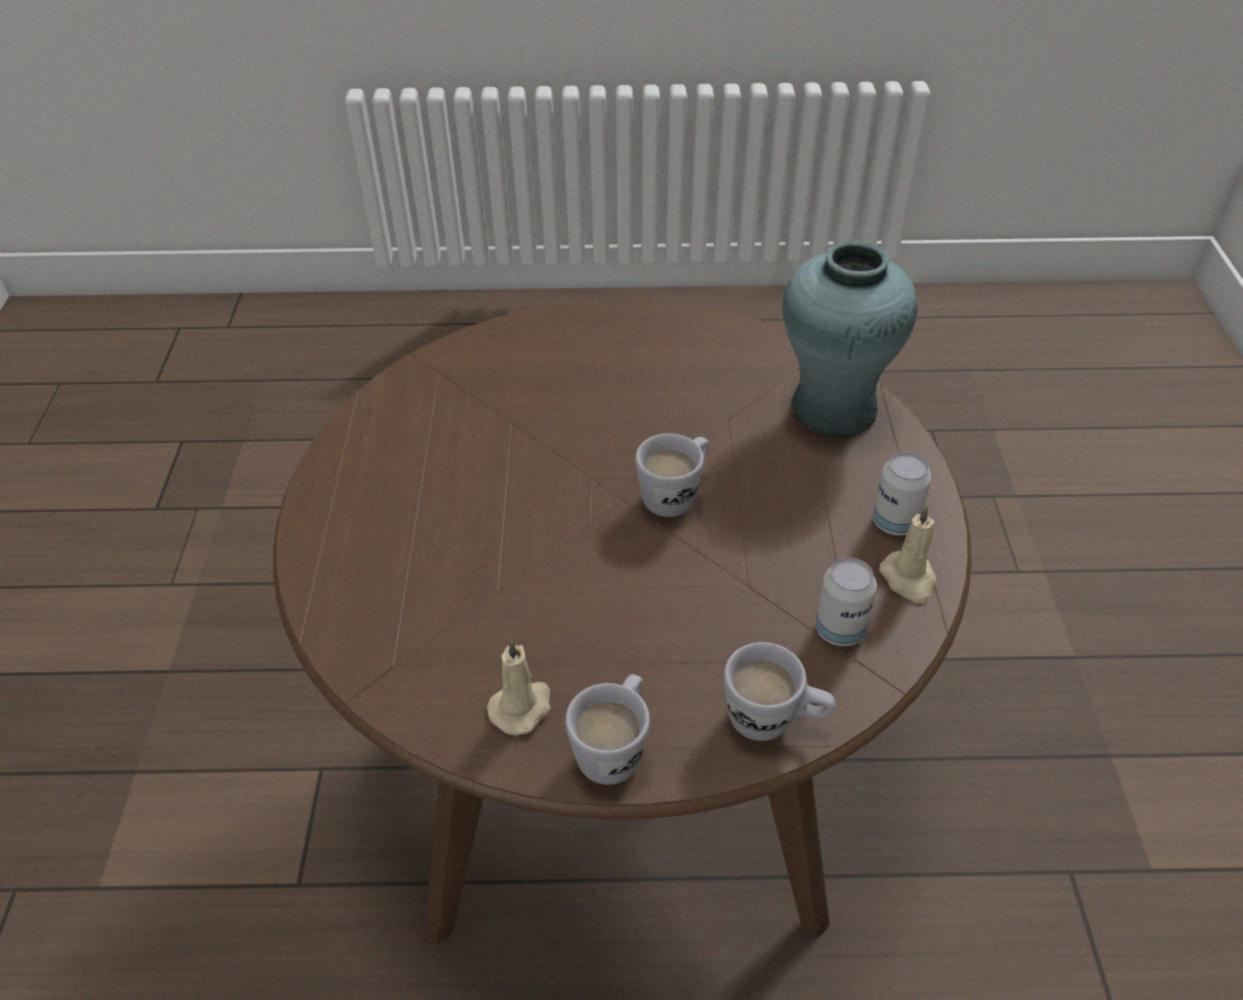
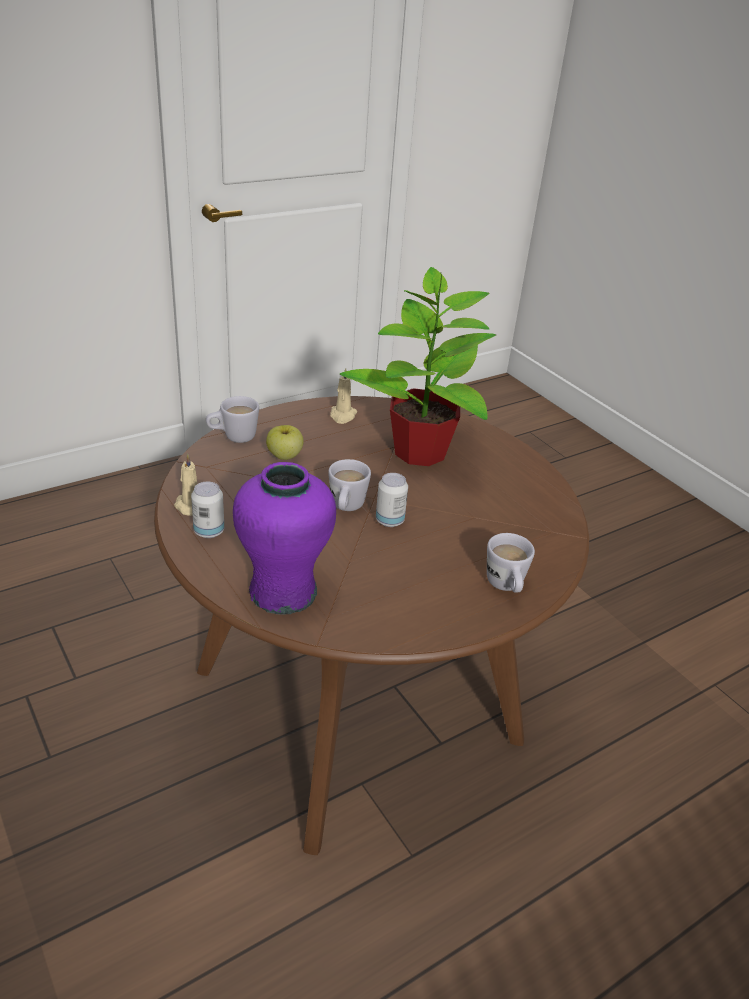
camera: 145 degrees right, 10 degrees down
white mug [565,674,650,785] -> white mug moved to [487,533,535,593]
turquoise vase [782,241,918,437] -> purple vase [233,462,336,615]
can [815,558,877,646] -> can moved to [376,473,408,527]
none -> apple [266,425,304,460]
none -> potted plant [340,267,496,466]

